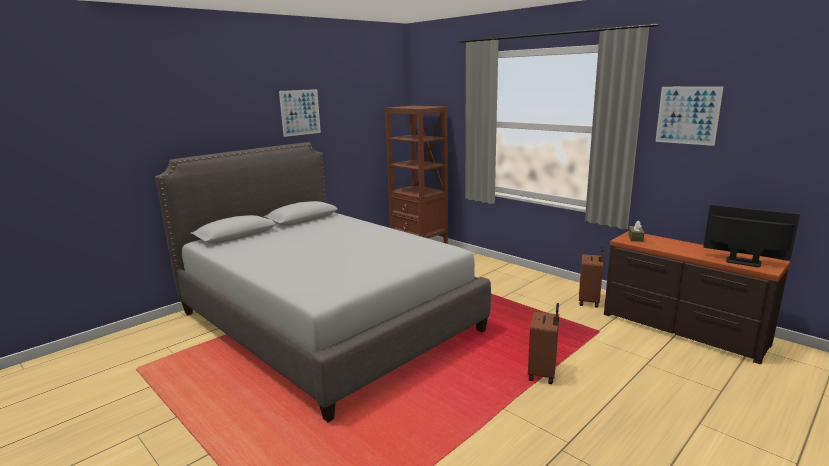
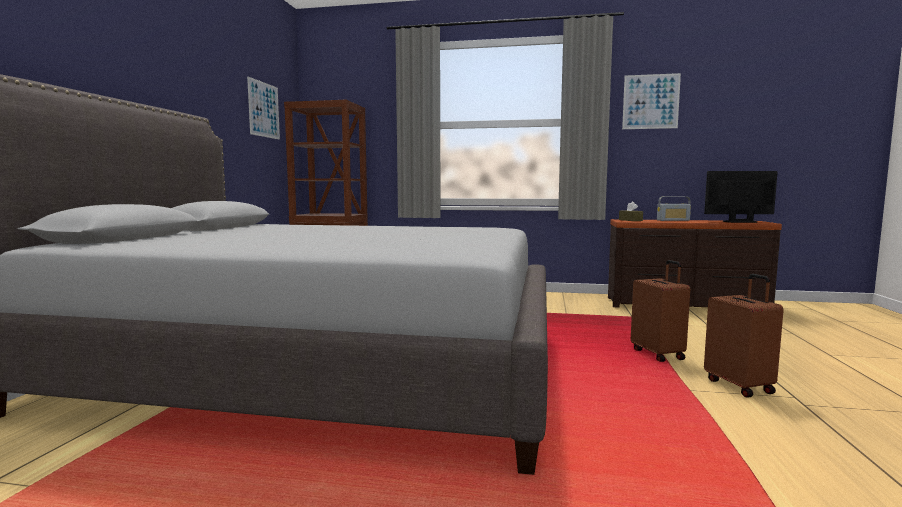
camera: 35 degrees left, 10 degrees down
picture [279,89,321,137] -> picture moved to [247,76,280,140]
brown suitcase [579,246,604,308] -> brown suitcase moved to [704,274,784,398]
none -> radio [657,196,691,221]

